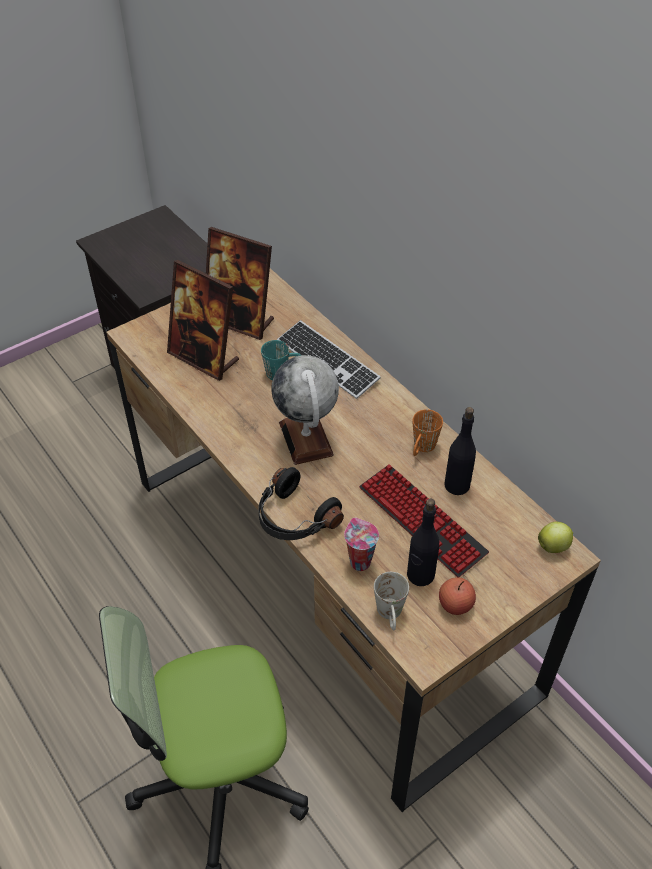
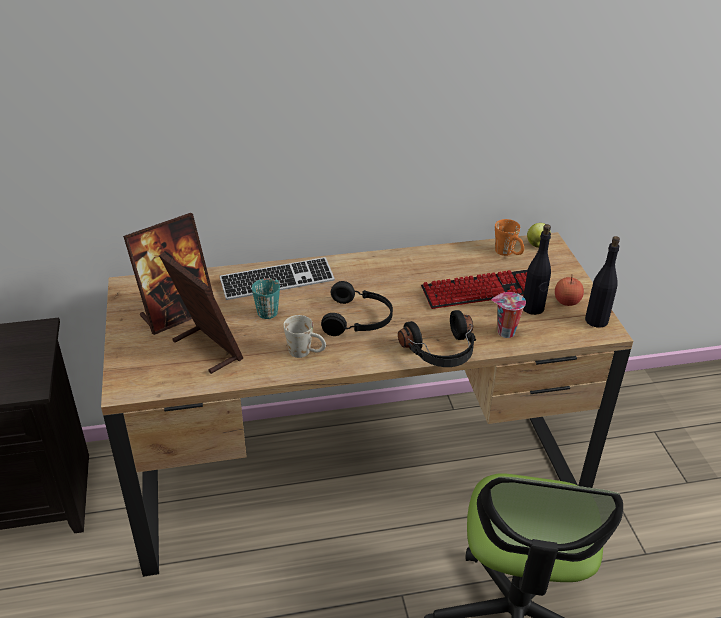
camera: 65 degrees left, 10 degrees down
picture frame [167,260,239,381] -> picture frame turned 105 degrees counterclockwise [159,252,243,374]
globe [271,355,339,465] -> black headphones [321,281,393,336]
white mug [374,572,409,630] -> white mug moved to [283,315,326,358]
orange mug [412,409,443,456] -> orange mug moved to [495,219,524,256]
black bottle [444,407,476,495] -> black bottle moved to [585,236,620,328]

